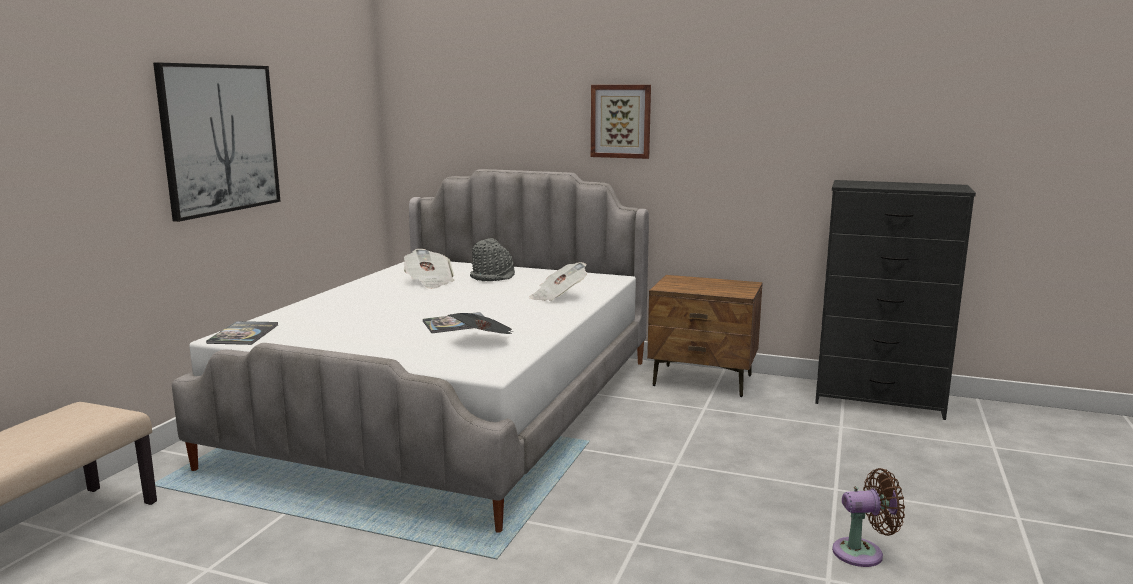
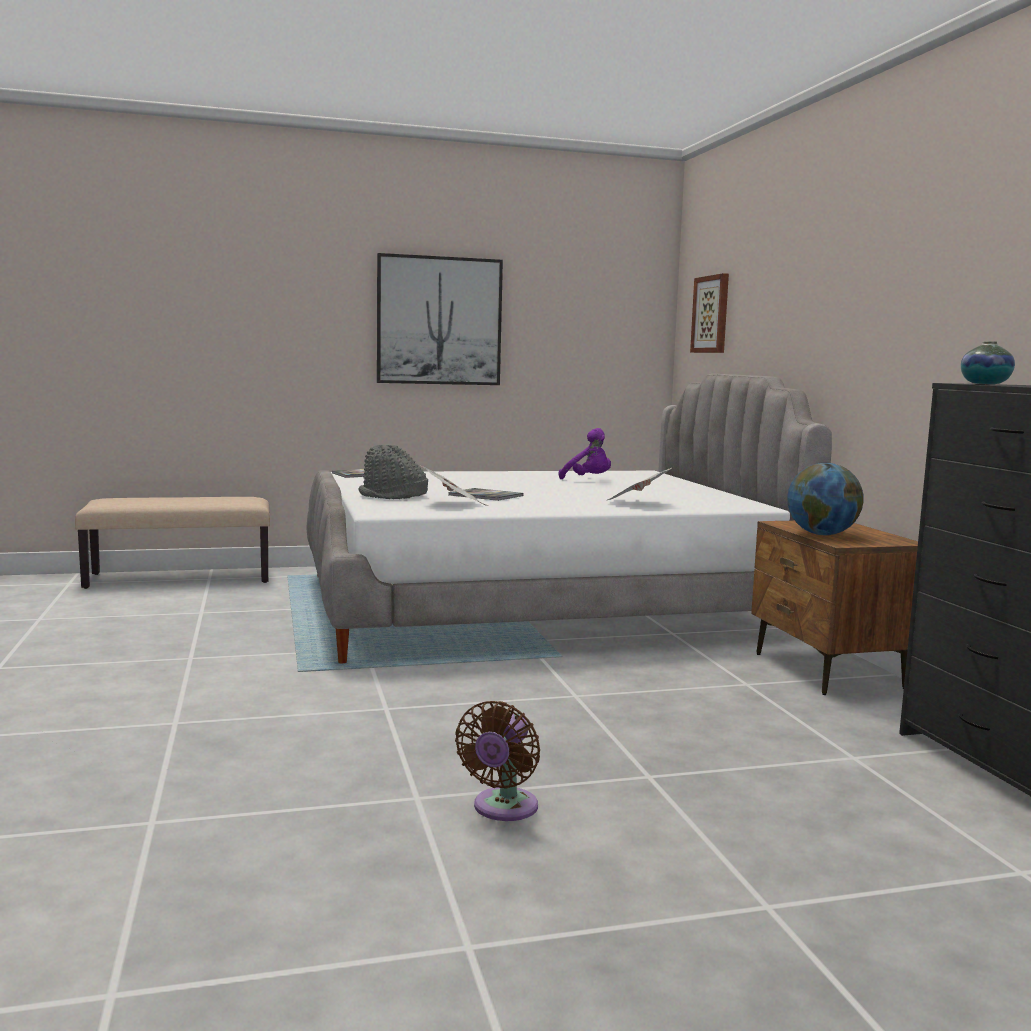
camera: 55 degrees right, 5 degrees down
newspaper [404,249,455,289] -> purple plush toy [559,428,611,479]
grey hat [470,238,515,281] -> grey hat moved to [359,444,428,499]
picture [591,85,651,159] -> picture moved to [690,273,729,353]
brown fan [832,468,905,567] -> brown fan turned 60 degrees clockwise [455,701,540,821]
none -> globe [787,463,864,535]
none -> vase [961,341,1015,384]

